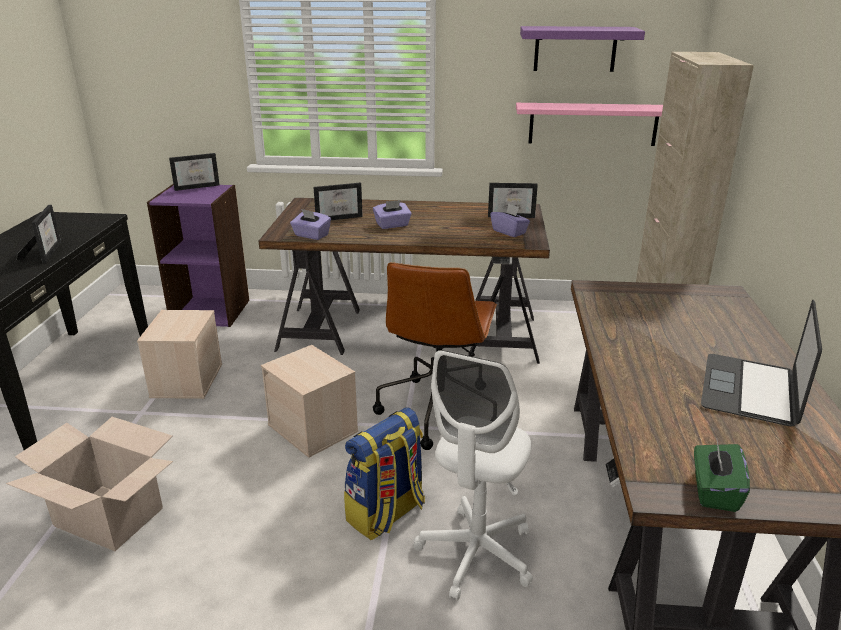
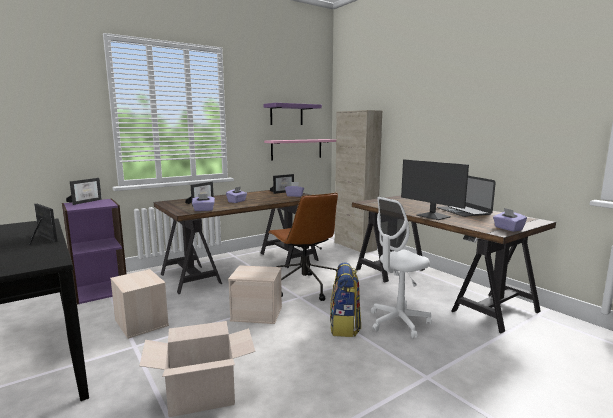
camera: 40 degrees left, 15 degrees down
white office chair [413,350,533,601] -> white office chair turned 75 degrees clockwise [371,197,432,338]
green tissue box [694,440,750,512] -> purple tissue box [493,208,527,232]
none -> monitor [401,160,469,220]

